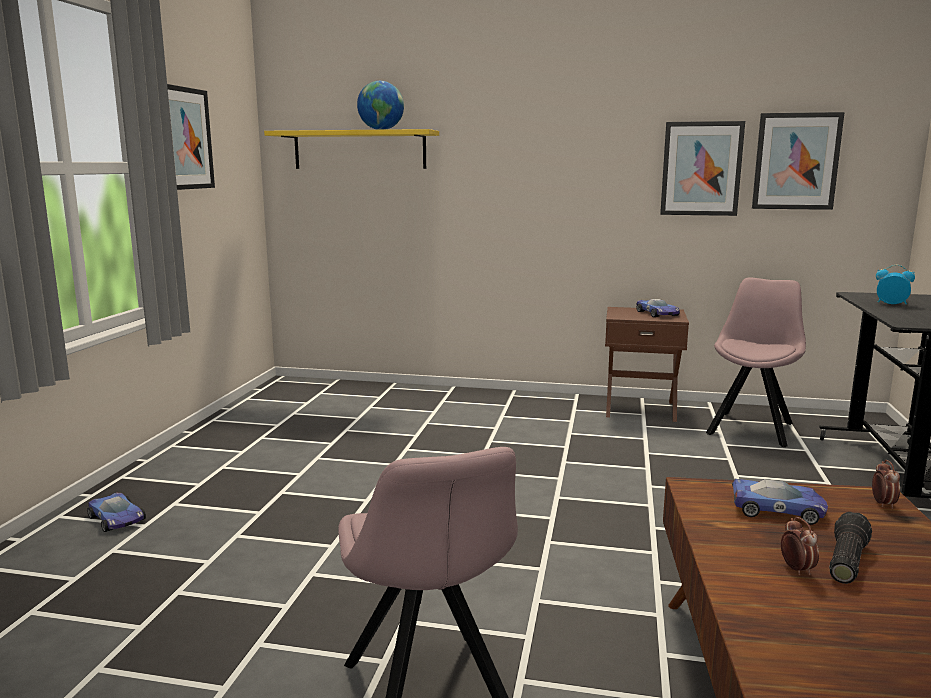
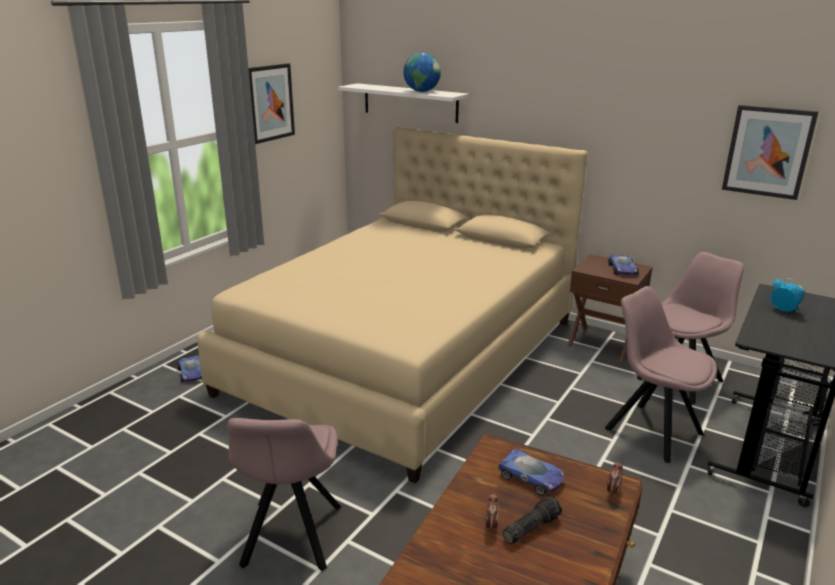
camera: 20 degrees right, 10 degrees up
yellow shelf [264,129,439,169] -> white shelf [338,83,469,123]
picture [660,121,745,216] -> none
none -> beige bed [197,127,588,483]
none -> pink chair [605,286,717,463]

